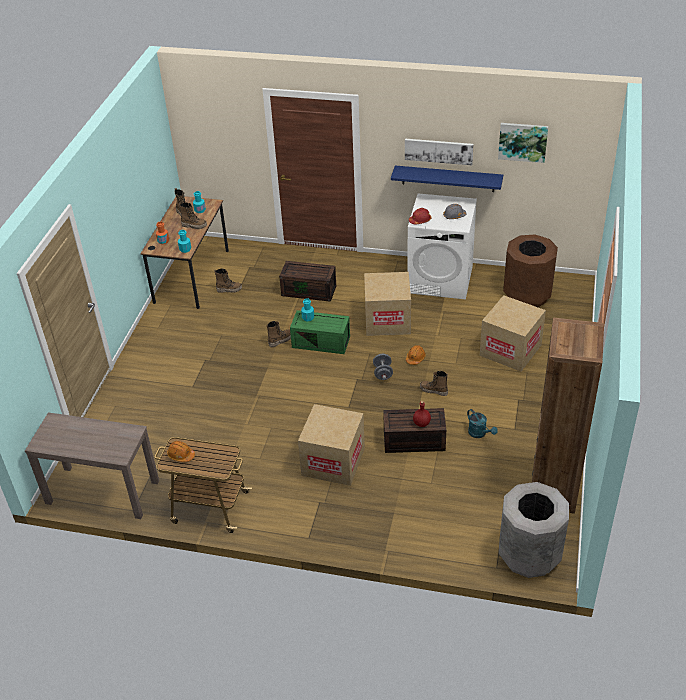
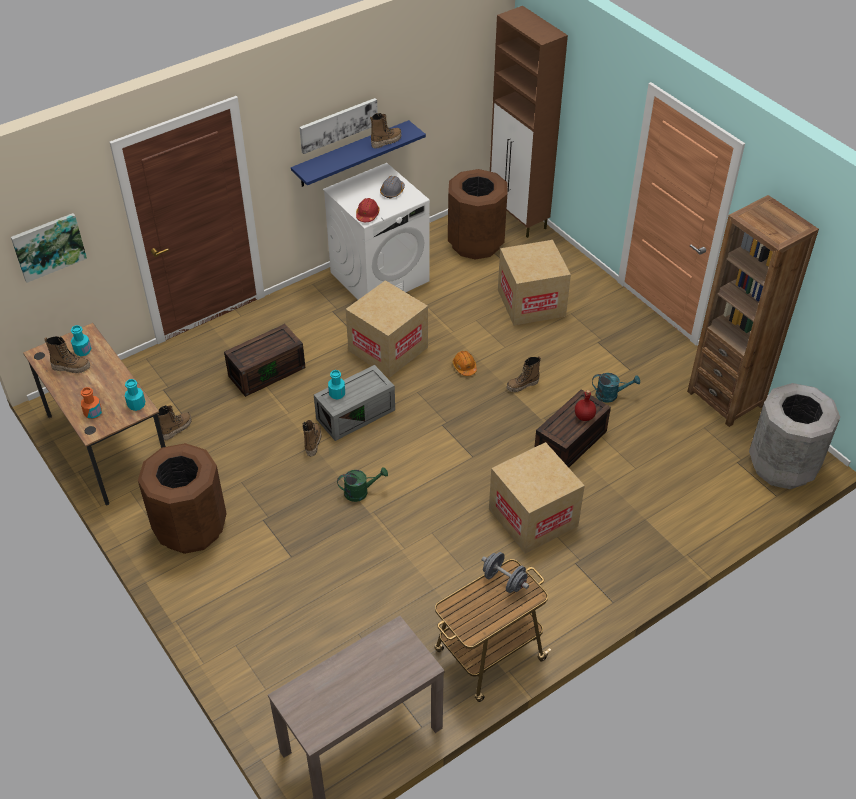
camera: 50 degrees left, 5 degrees up
orange hard hat [167,441,195,462] -> none
boot [179,203,207,229] -> boot moved to [370,113,401,148]
green storage box [290,310,350,354] -> grey storage box [314,365,395,441]
grey dumbbell [373,354,393,380] -> grey dumbbell moved to [481,552,529,593]
picture [498,123,548,163] -> picture moved to [11,213,87,283]
none -> brown trash can [138,443,227,554]
none -> green watering can [337,467,388,502]
none -> brown cabinet [490,6,568,238]

